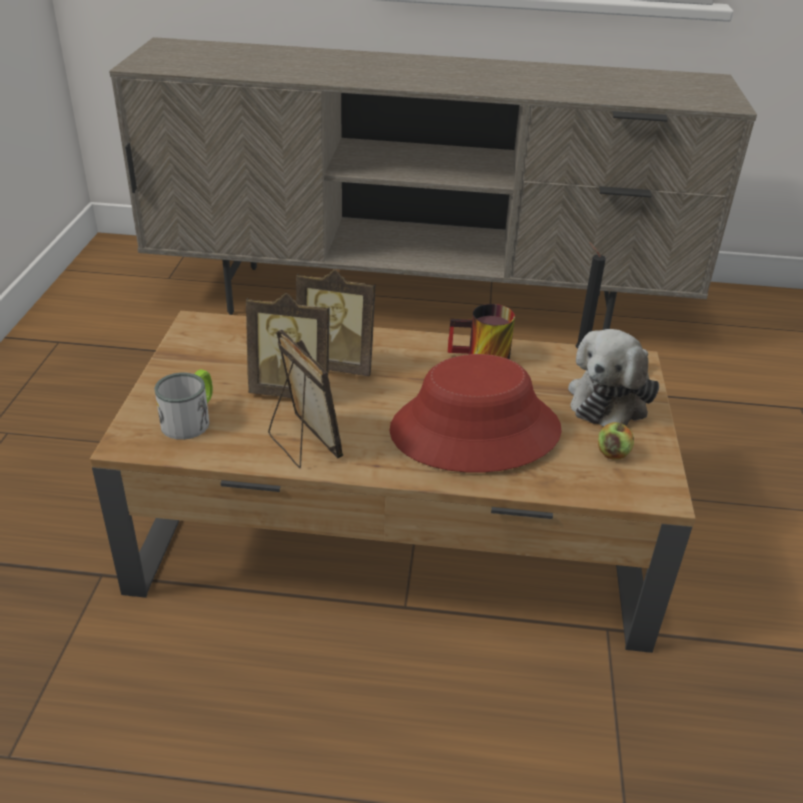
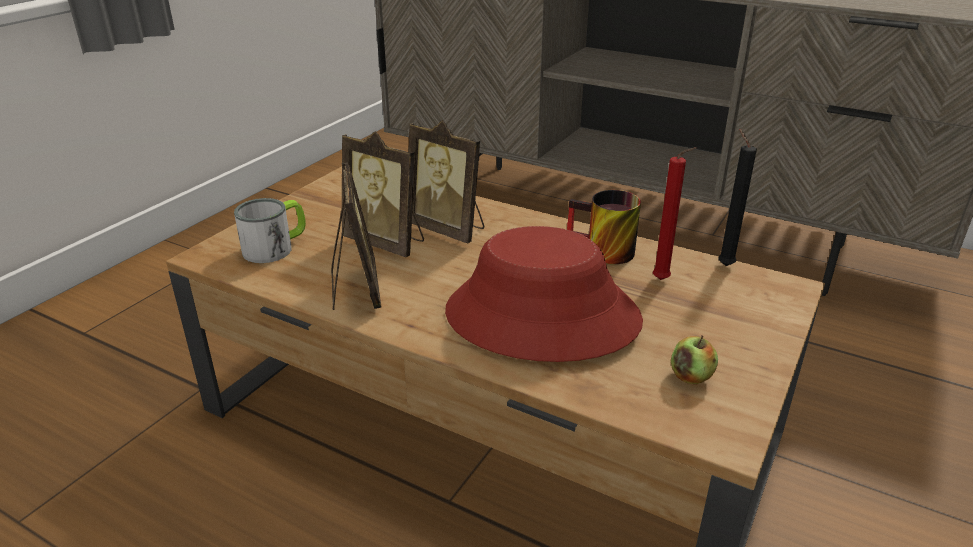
camera: 25 degrees right, 5 degrees down
plush toy [568,329,659,427] -> none
none -> red candle [653,147,697,280]

